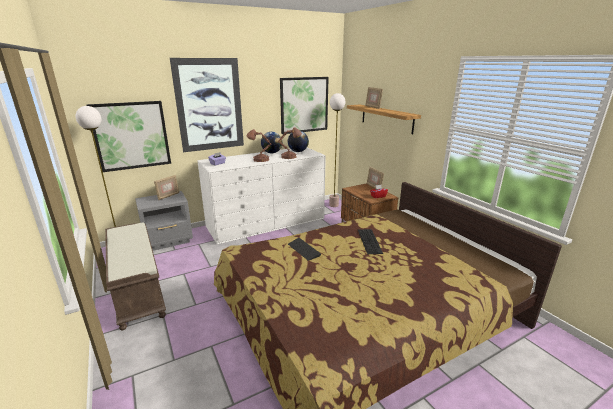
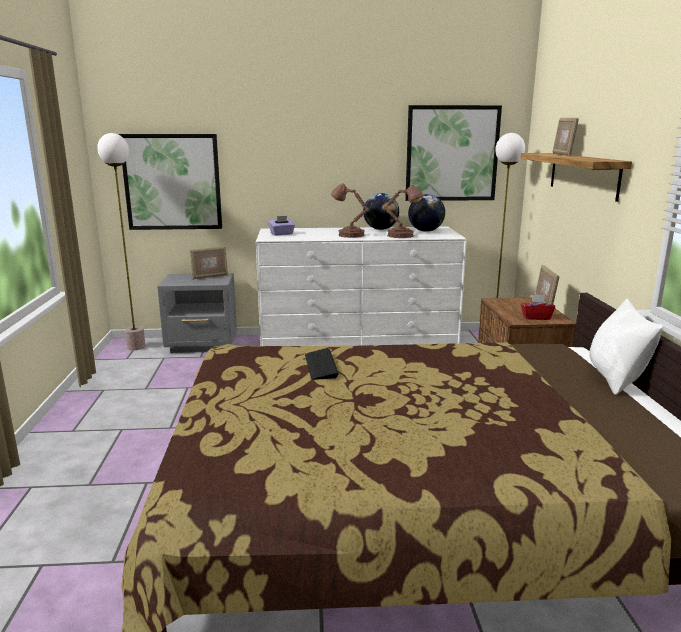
camera: 25 degrees right, 5 degrees down
brown bench [105,222,166,330] -> none
picture [170,58,244,152] -> none
keyboard [358,229,383,254] -> none
none -> white pillow [589,299,663,395]

